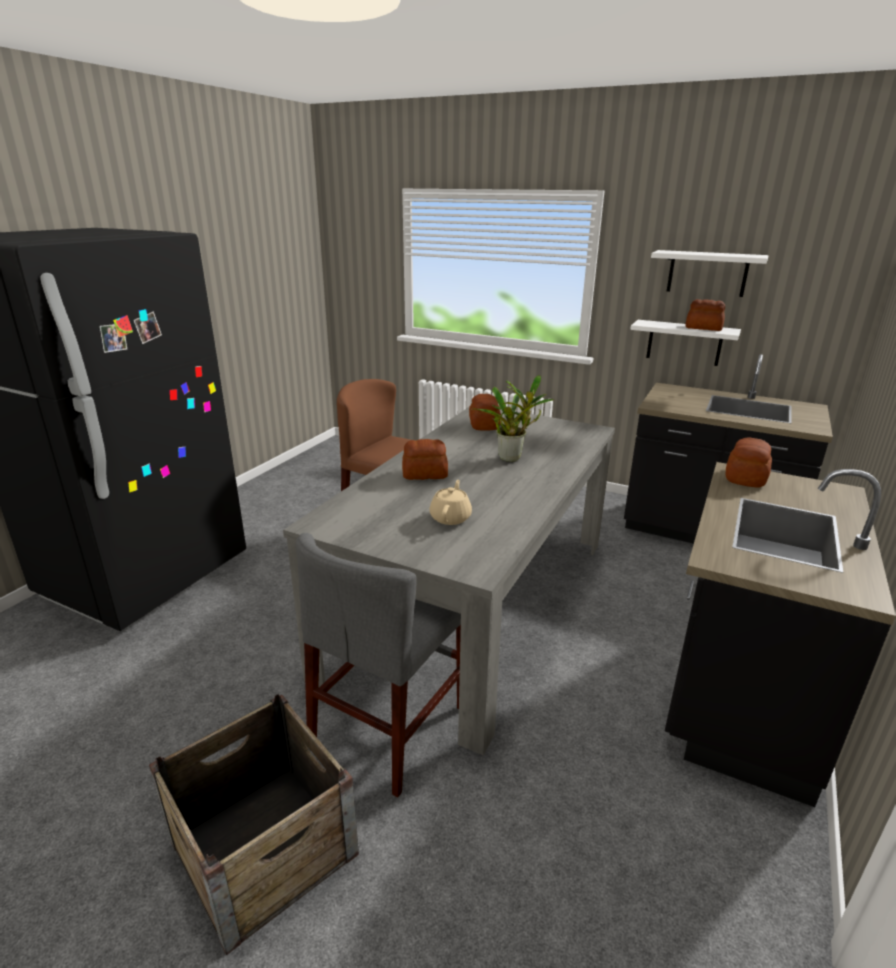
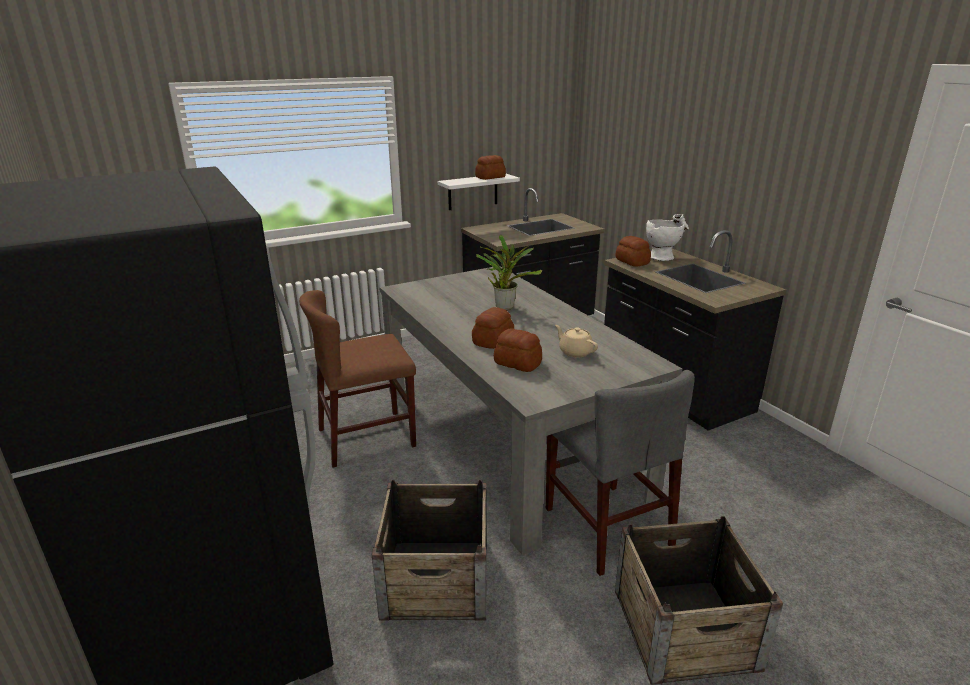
camera: 55 degrees left, 0 degrees up
bread [469,394,501,430] -> bread moved to [494,328,542,372]
white shelf [651,250,769,297] -> none
none -> crate [372,480,487,621]
none -> white vase [646,214,689,261]

